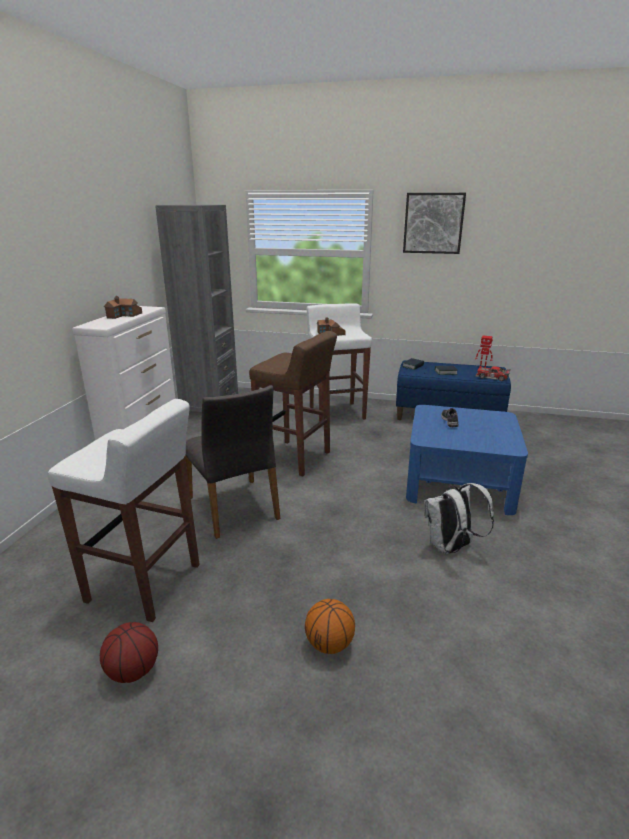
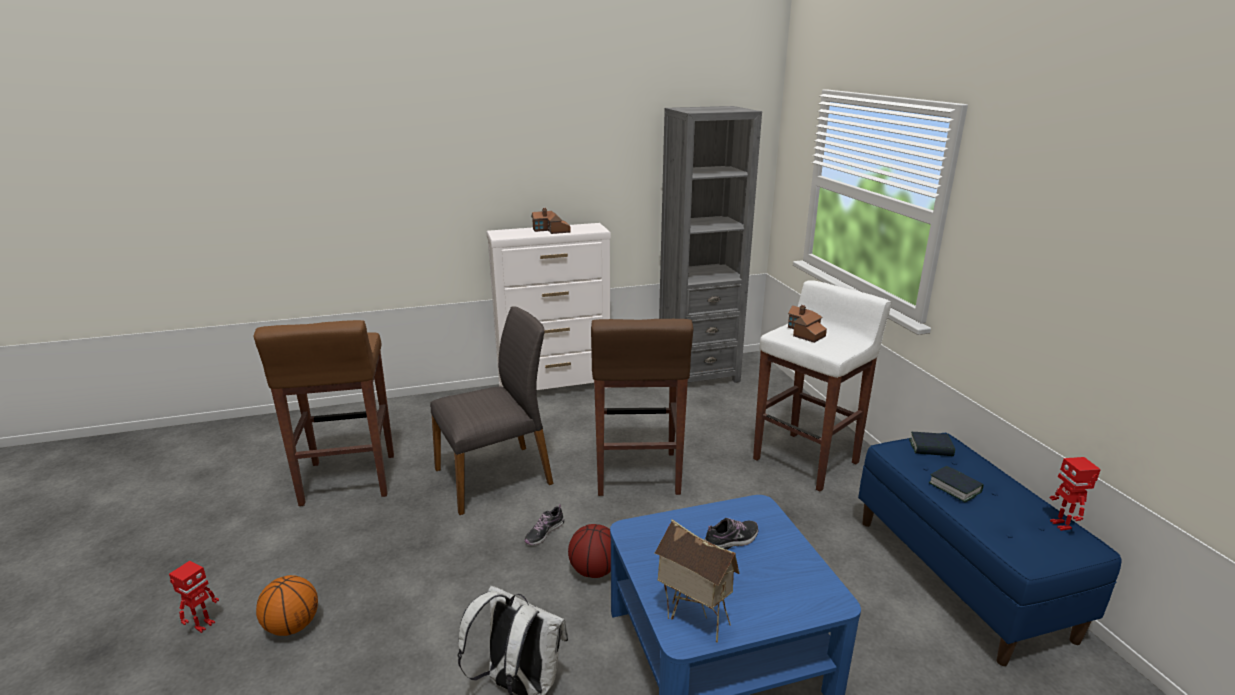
camera: 60 degrees right, 0 degrees up
white stool [47,399,200,622] -> brown stool [254,320,394,506]
basketball [100,622,158,683] -> basketball moved to [568,524,611,578]
grey chair [185,385,280,539] -> grey chair turned 150 degrees counterclockwise [430,306,553,515]
picture [403,193,466,254] -> none
toy car [475,366,511,381] -> none
none -> toy robot [169,561,219,633]
none -> shoe [524,504,564,545]
none -> toy house [655,519,739,642]

